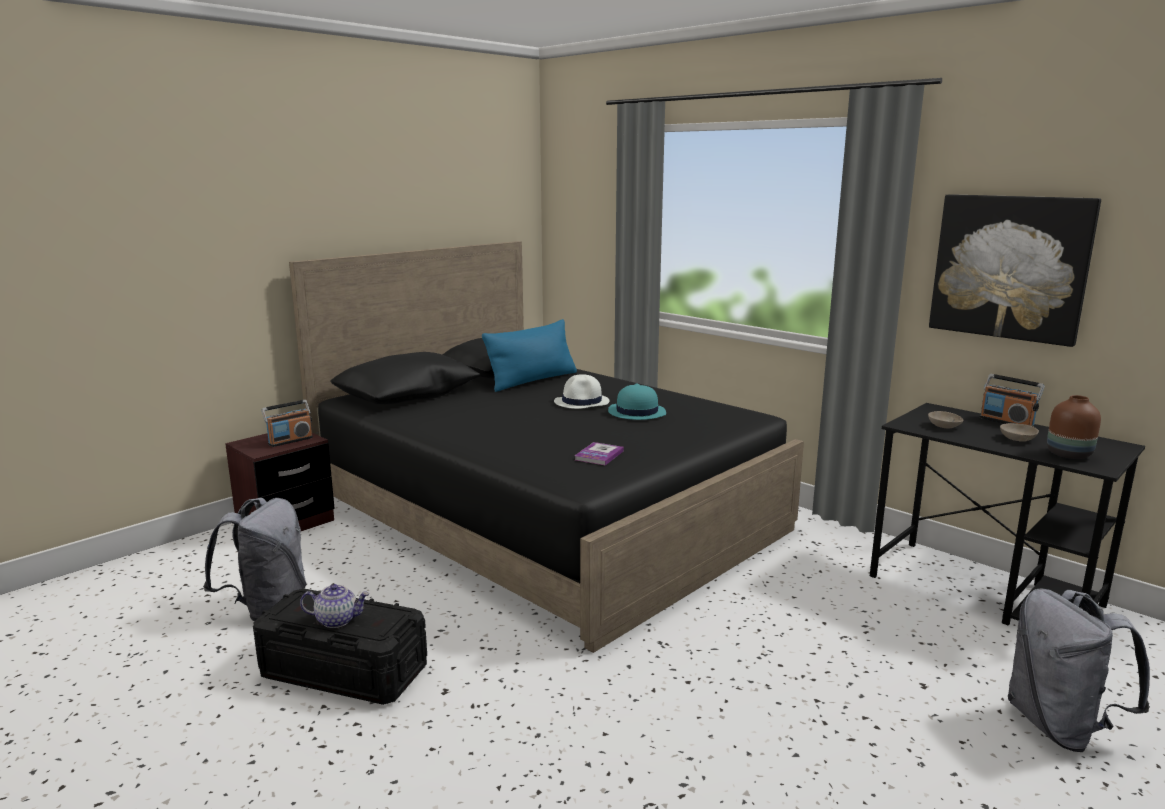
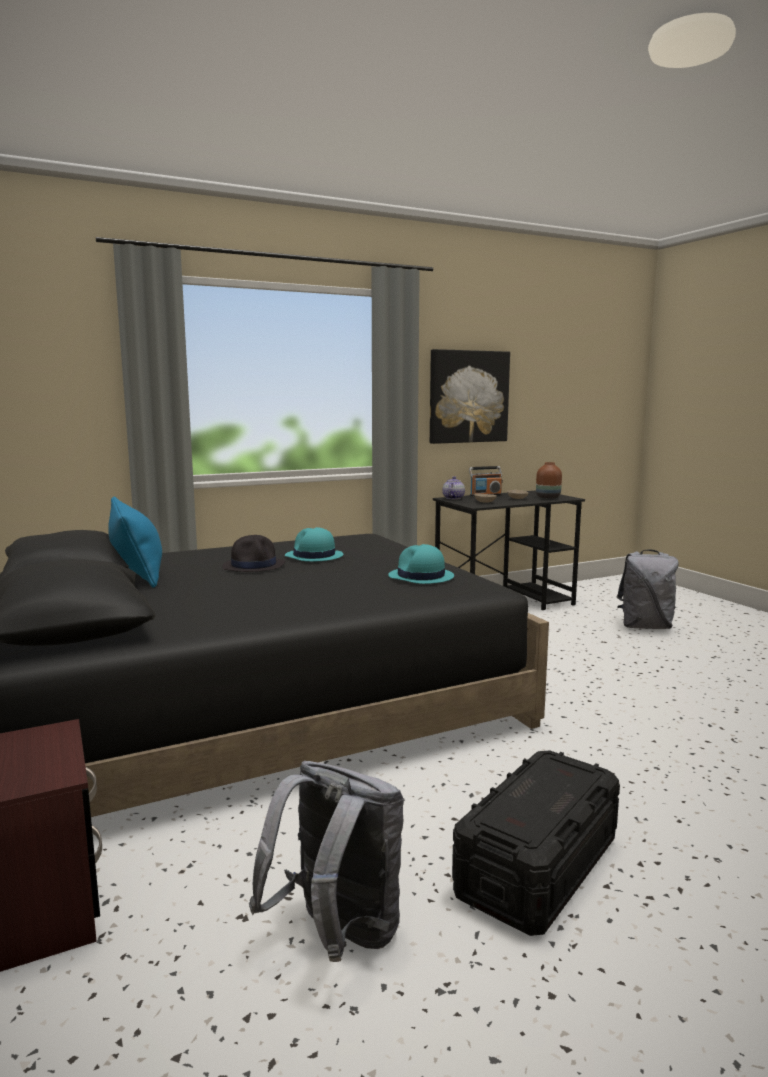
camera: 70 degrees left, 5 degrees down
radio [262,400,313,447] -> none
teapot [300,584,370,628] -> teapot moved to [442,476,465,499]
white hat [554,374,610,409] -> black hat [222,535,285,572]
book [575,442,624,465] -> turquoise hat [388,544,454,584]

